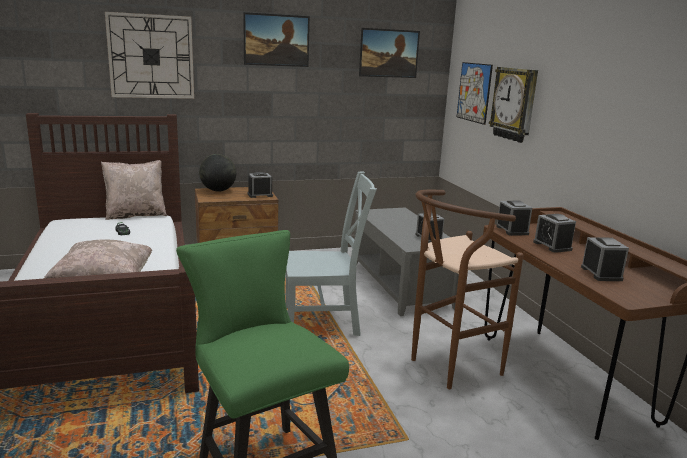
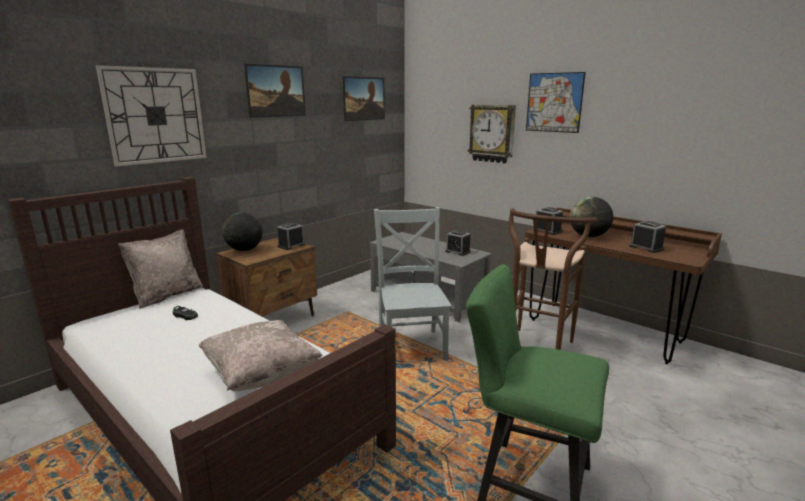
camera: 30 degrees left, 0 degrees up
grey chair [285,171,377,336] -> grey chair turned 60 degrees counterclockwise [374,207,451,361]
picture [457,62,493,125] -> picture moved to [526,72,586,133]
alarm clock [533,214,576,253] -> globe [570,197,613,237]

